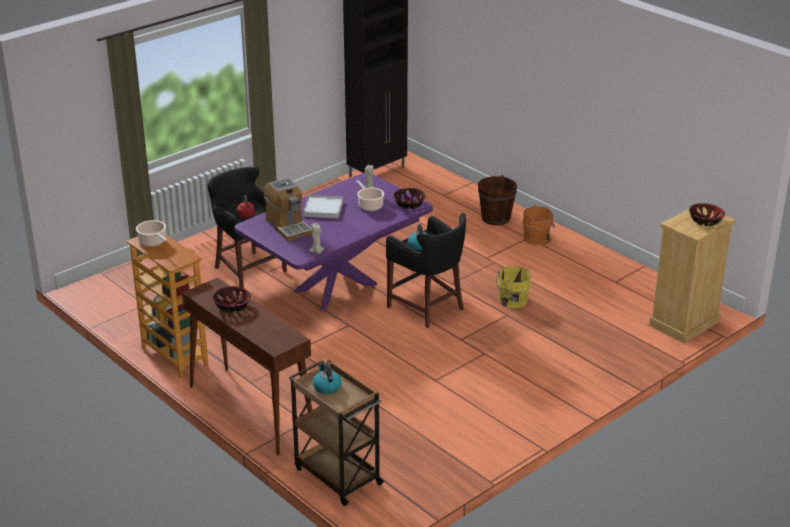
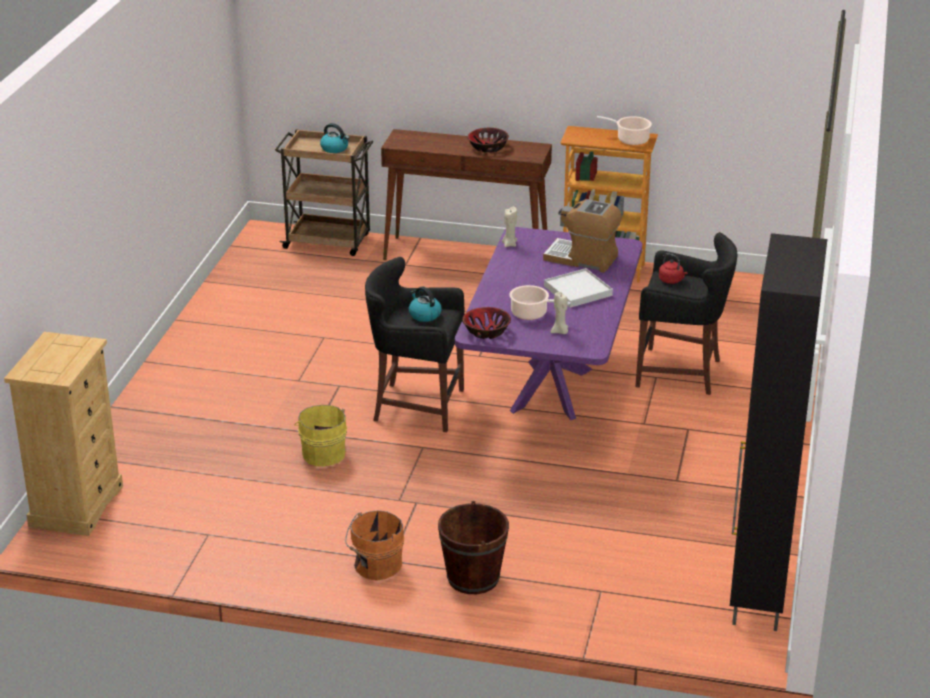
camera: 145 degrees right, 0 degrees up
bowl [689,203,725,226] -> none

